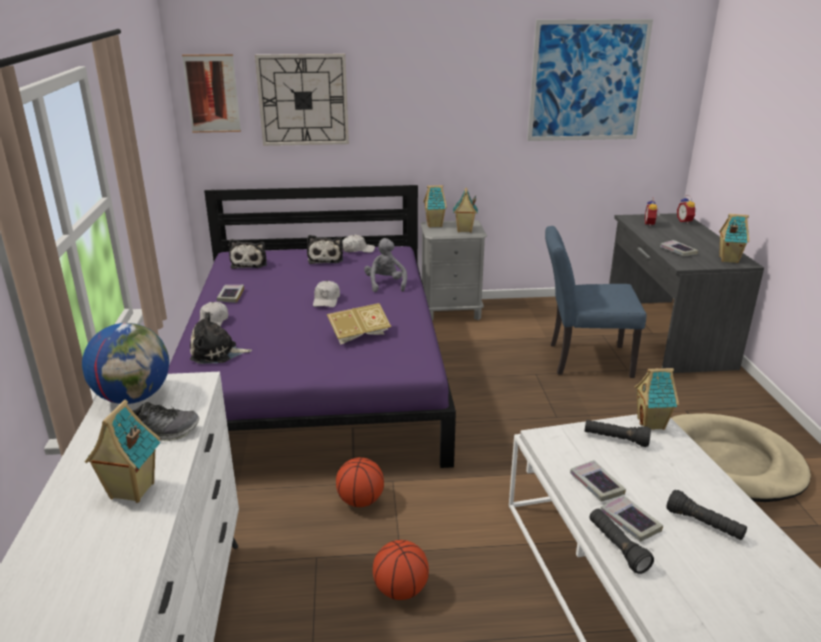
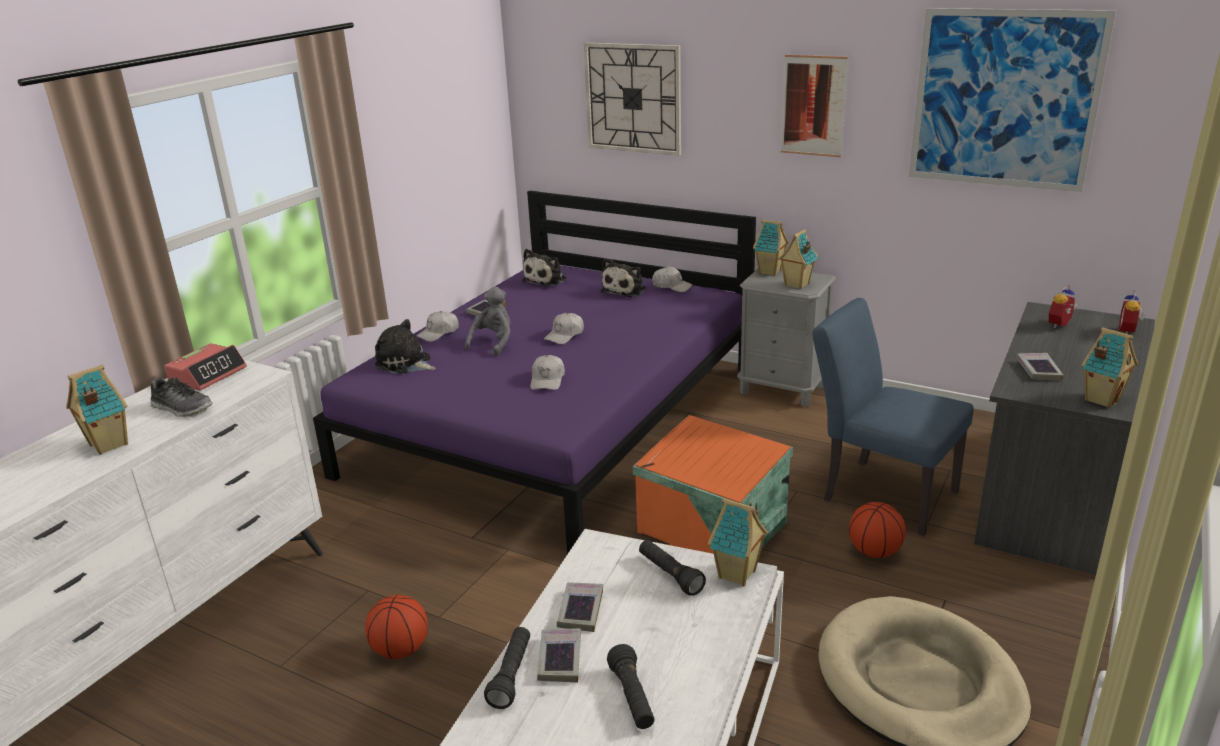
camera: 35 degrees right, 0 degrees up
globe [82,323,169,404] -> alarm clock [164,343,247,391]
picture [182,54,241,133] -> picture moved to [781,55,848,157]
book [327,303,391,345] -> white cap [530,355,565,390]
basketball [336,457,384,507] -> basketball moved to [849,502,906,558]
grey plush toy [364,238,407,292] -> grey plush toy moved to [465,287,511,356]
none -> orange storage box [633,415,793,554]

